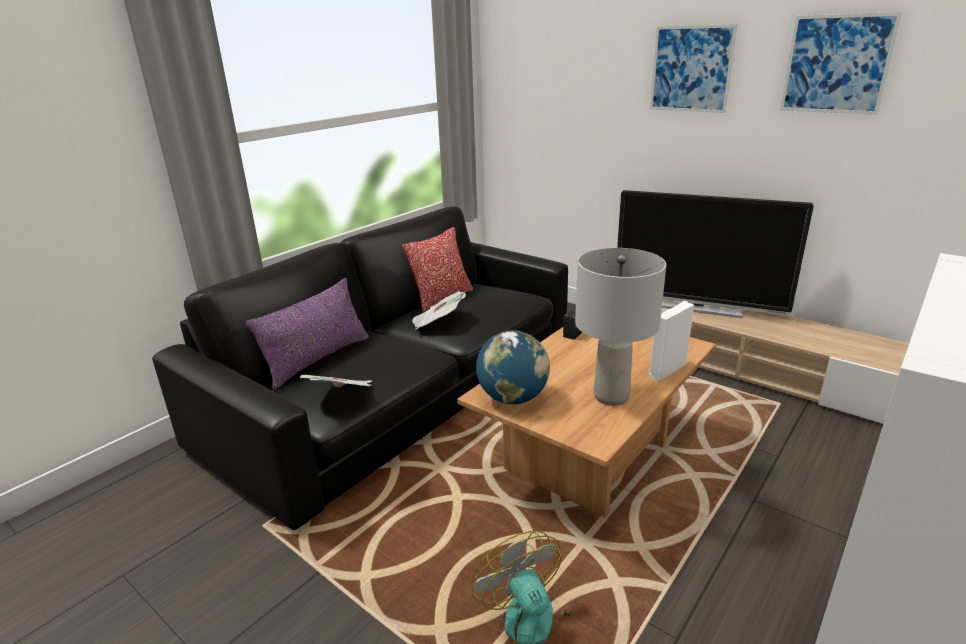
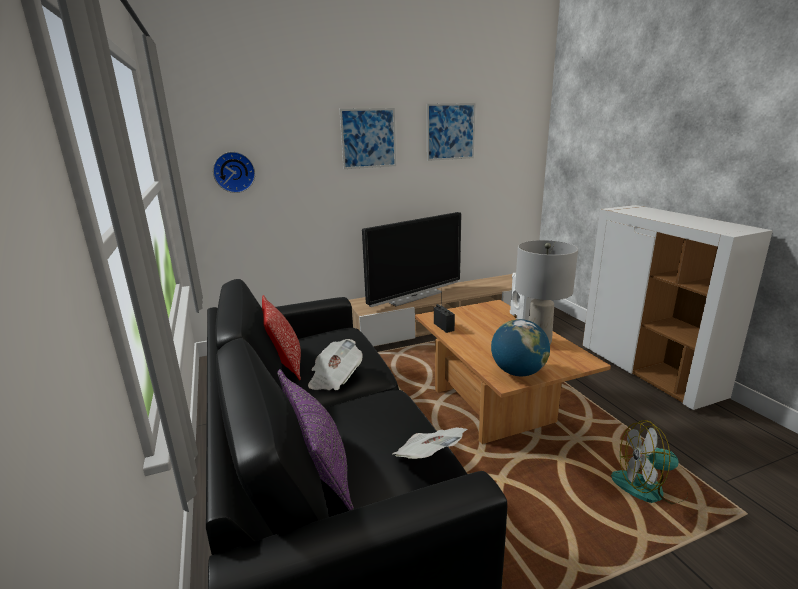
camera: 60 degrees left, 5 degrees down
none -> wall clock [213,152,255,193]

